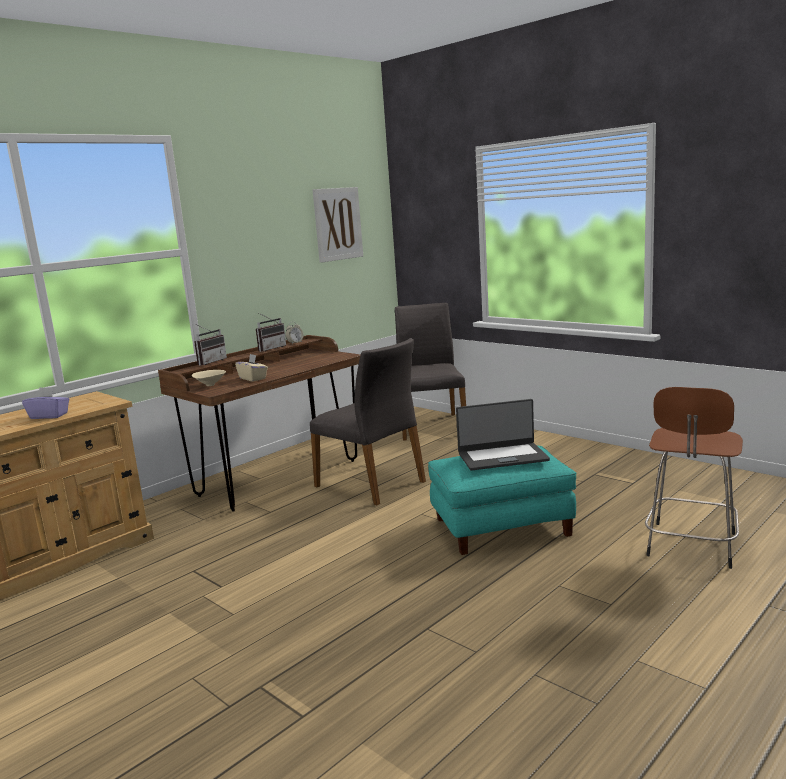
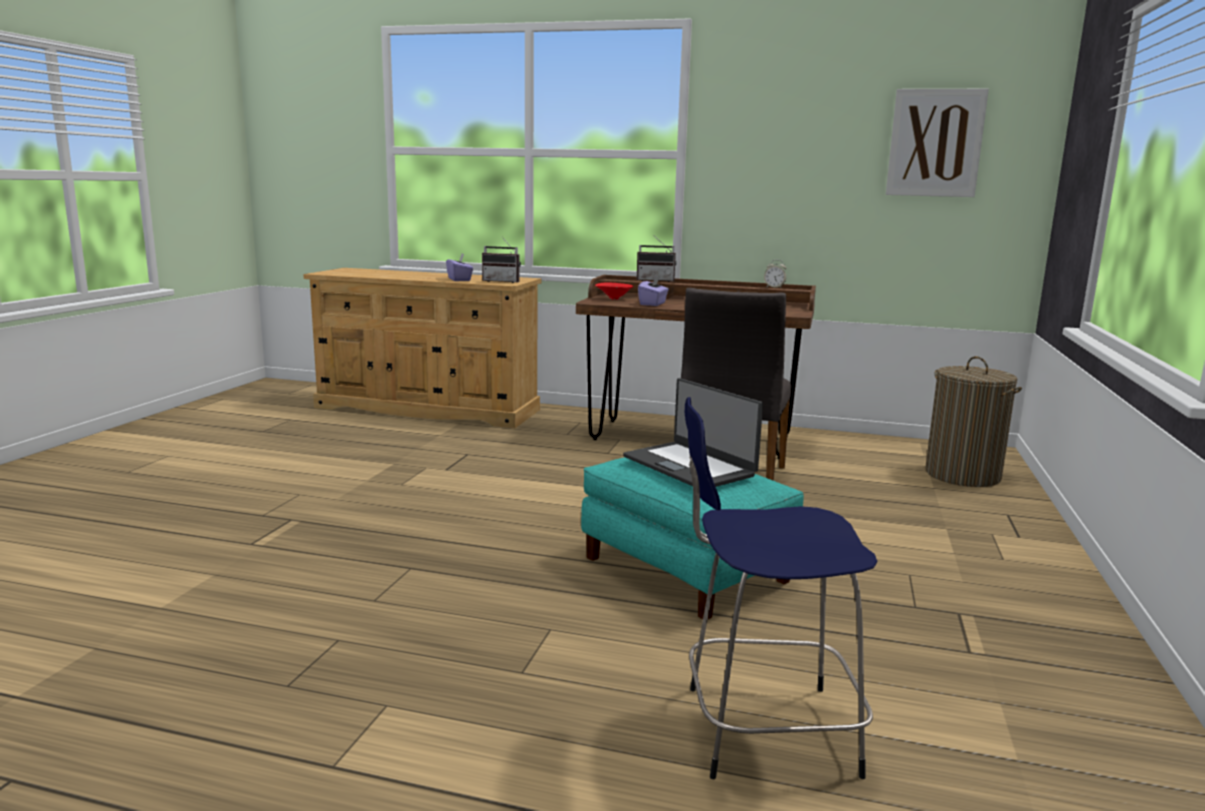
camera: 60 degrees right, 0 degrees up
beige bowl [192,370,226,386] -> red bowl [595,283,633,299]
beige tissue box [235,354,268,382] -> purple tissue box [638,275,669,306]
radio [256,313,286,352] -> radio moved to [482,236,521,283]
grey chair [395,303,466,441] -> laundry basket [925,356,1022,487]
brown stool [645,387,743,569] -> blue stool [685,397,878,779]

